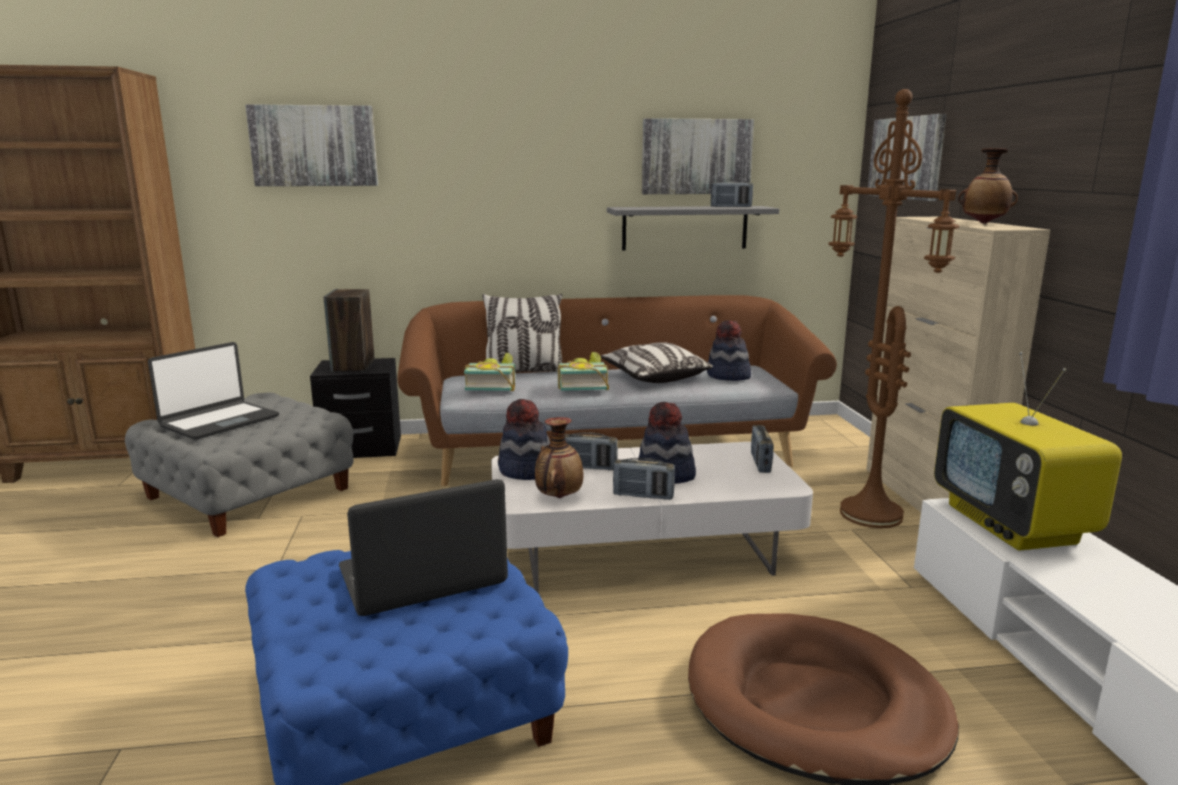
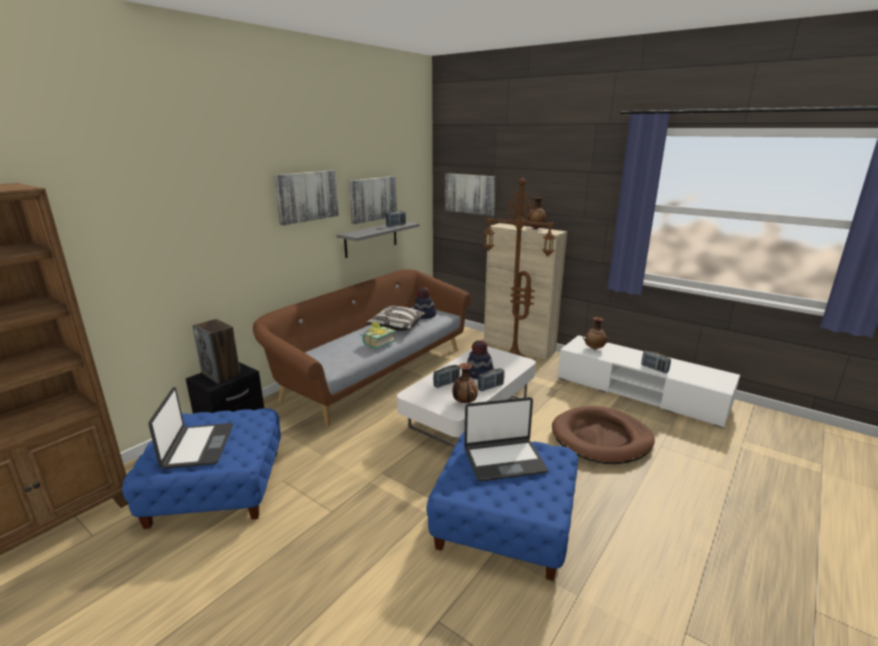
camera: 45 degrees left, 5 degrees up
grey ottoman [125,393,353,537] -> blue ottoman [122,408,281,529]
picture [245,104,378,186] -> picture moved to [274,170,339,225]
laptop [339,479,508,616] -> laptop turned 120 degrees counterclockwise [464,397,548,481]
book [464,353,515,391] -> none
pillow [482,294,562,373] -> none
hat [498,399,550,480] -> none
radio [751,425,774,473] -> radio moved to [641,351,671,373]
television [934,352,1122,551] -> vase [583,317,609,349]

